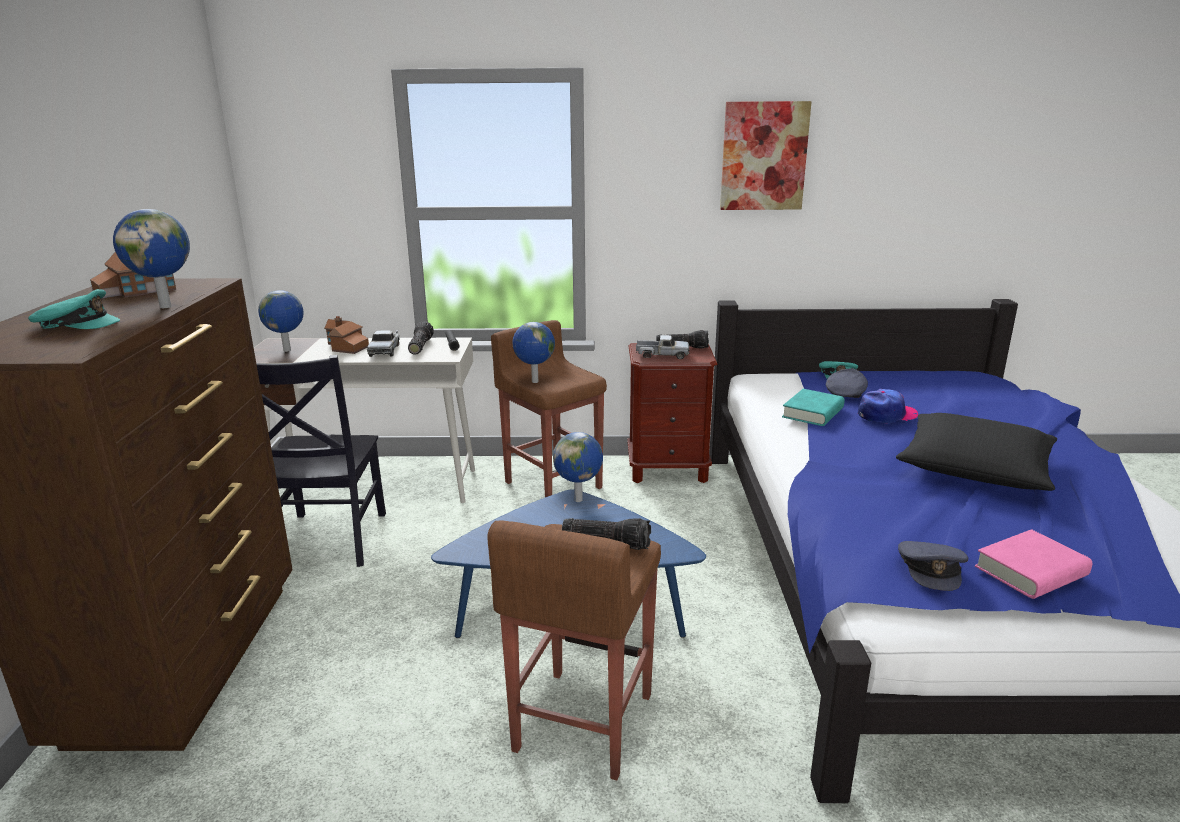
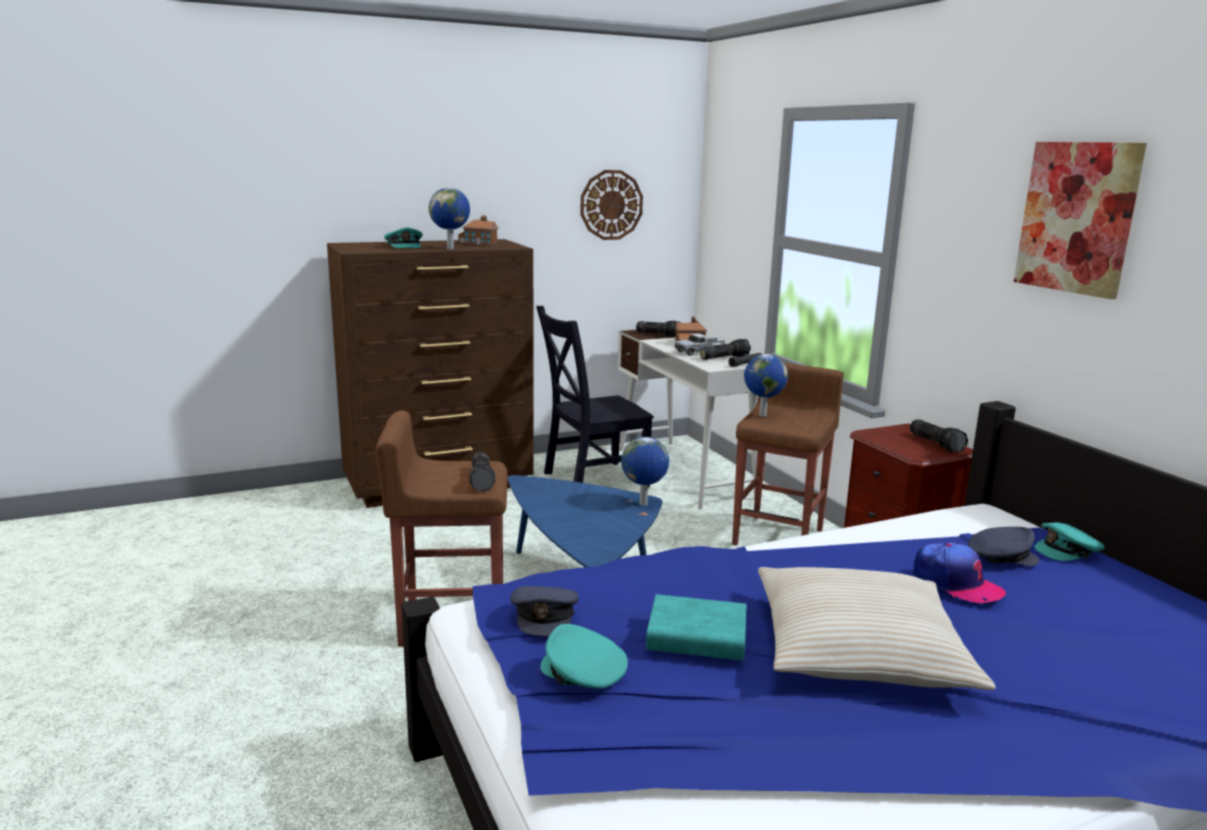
camera: 65 degrees right, 5 degrees down
globe [258,290,304,352] -> flashlight [636,321,681,337]
toy truck [636,335,690,359] -> none
turquoise book [782,389,845,426] -> turquoise book moved to [646,594,747,661]
black pillow [896,413,1057,491] -> beige pillow [758,567,996,690]
grey cap [898,541,968,591] -> grey cap turned 75 degrees counterclockwise [510,586,579,636]
pink book [975,529,1092,599] -> turquoise cap [540,624,628,689]
none -> wall clock [580,170,643,240]

